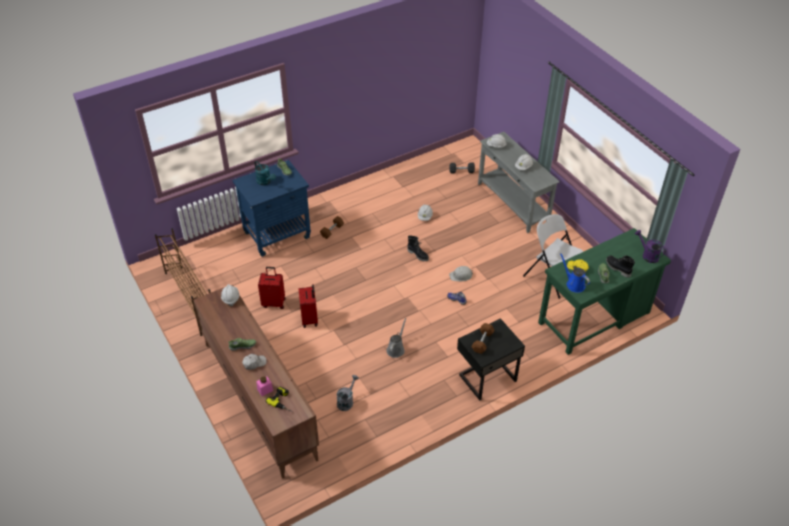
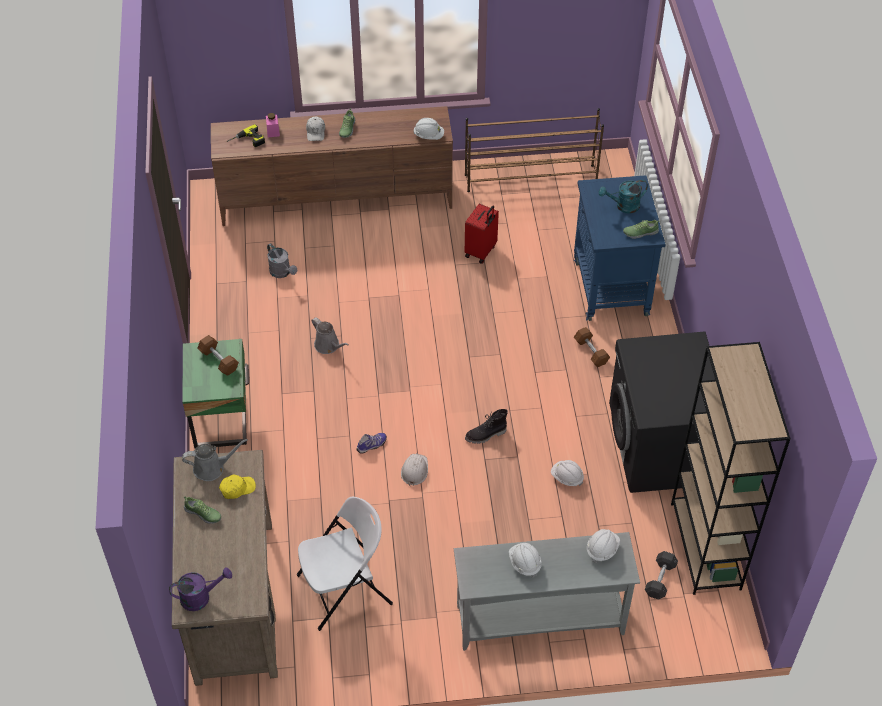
camera: 115 degrees right, 5 degrees up
red suitcase [298,284,318,328] -> none
black nightstand [457,318,525,401] -> green nightstand [182,339,249,449]
green desk [538,228,671,355] -> brown desk [172,450,278,686]
blue watering can [560,253,590,293] -> grey watering can [182,439,248,481]
black boot [606,255,635,278] -> none
none -> black washing machine [609,331,715,493]
none -> beige bookcase [671,342,791,595]

